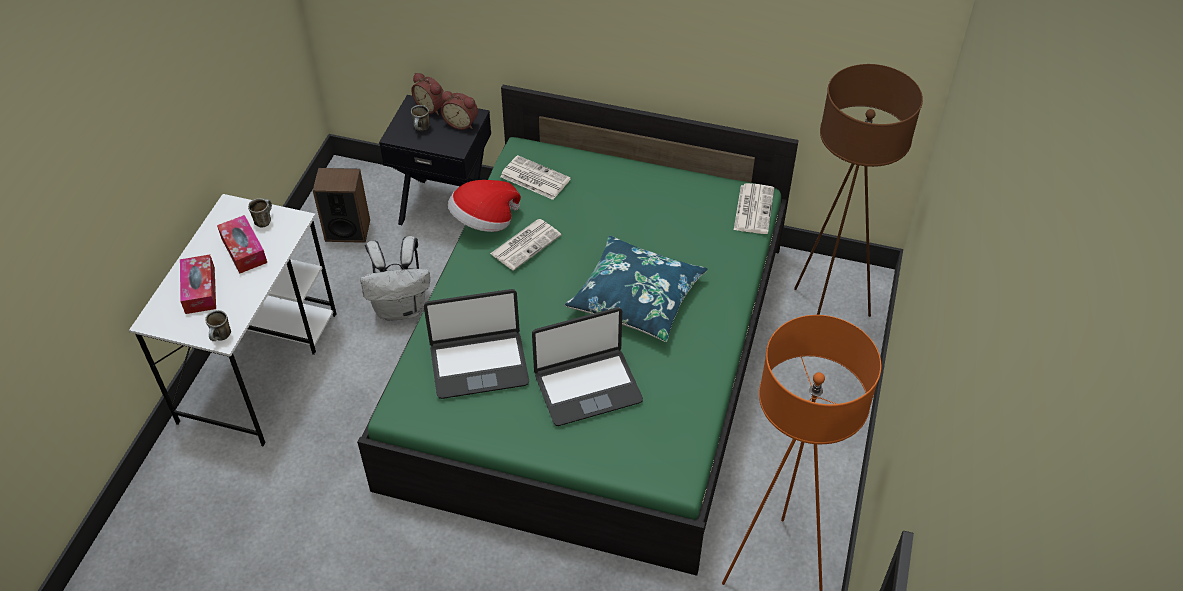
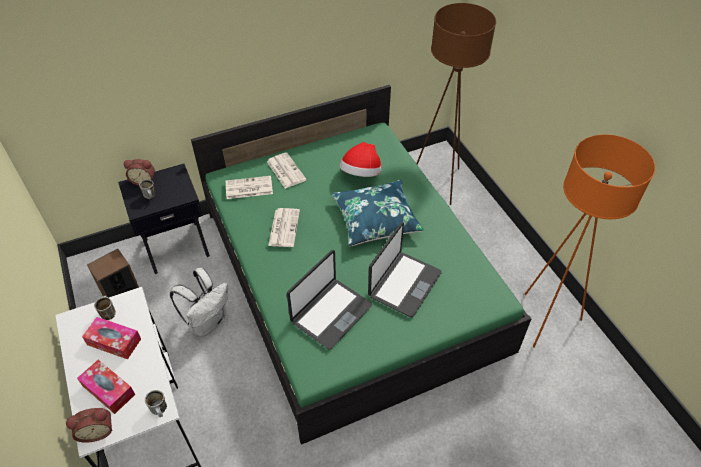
camera: 40 degrees left, 0 degrees up
alarm clock [441,91,478,130] -> alarm clock moved to [65,408,113,443]
hat [448,180,521,232] -> hat moved to [340,142,381,177]
newspaper [734,183,774,234] -> newspaper moved to [267,152,307,189]

